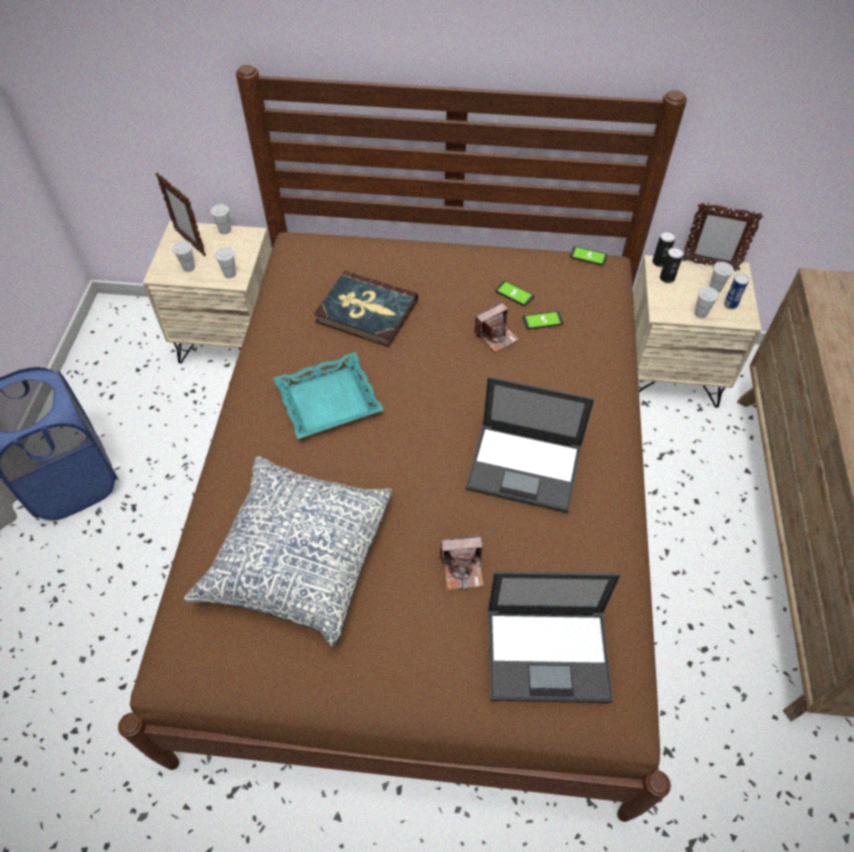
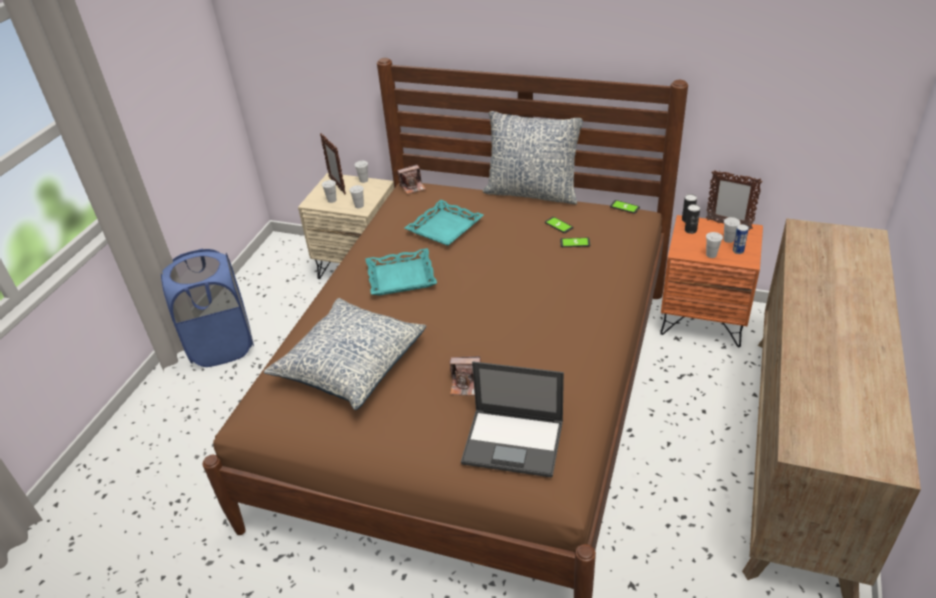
camera: 15 degrees right, 15 degrees down
book [314,270,418,347] -> turquoise tray [405,200,484,246]
laptop [465,377,594,513] -> none
camera [475,302,519,353] -> camera moved to [397,164,426,194]
beige nightstand [633,255,761,408] -> orange nightstand [660,215,763,347]
none -> pillow [483,111,583,205]

